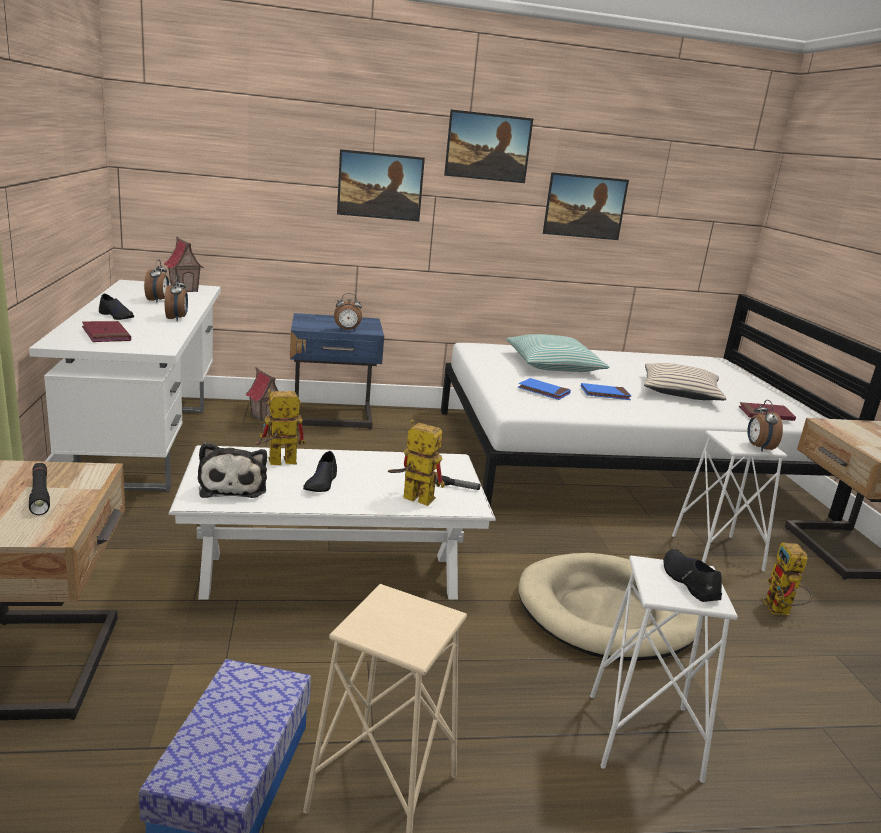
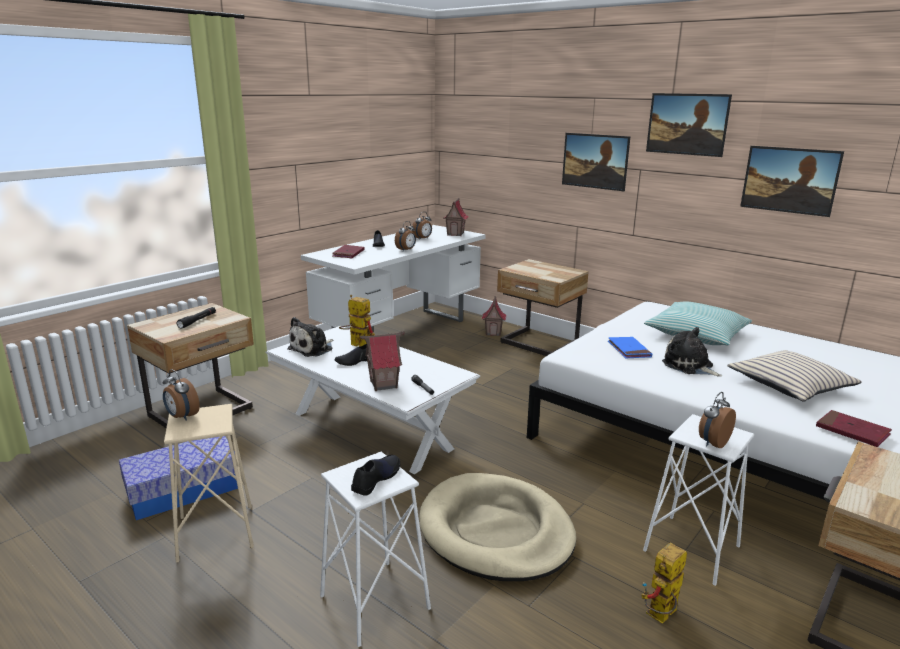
camera: 50 degrees right, 0 degrees up
blue nightstand [290,313,384,429] -> beige nightstand [497,259,589,356]
alarm clock [334,293,362,331] -> alarm clock moved to [163,369,200,421]
toy robot [388,420,445,506] -> toy house [360,331,405,391]
blue book [581,383,631,400] -> plush toy [662,327,722,377]

